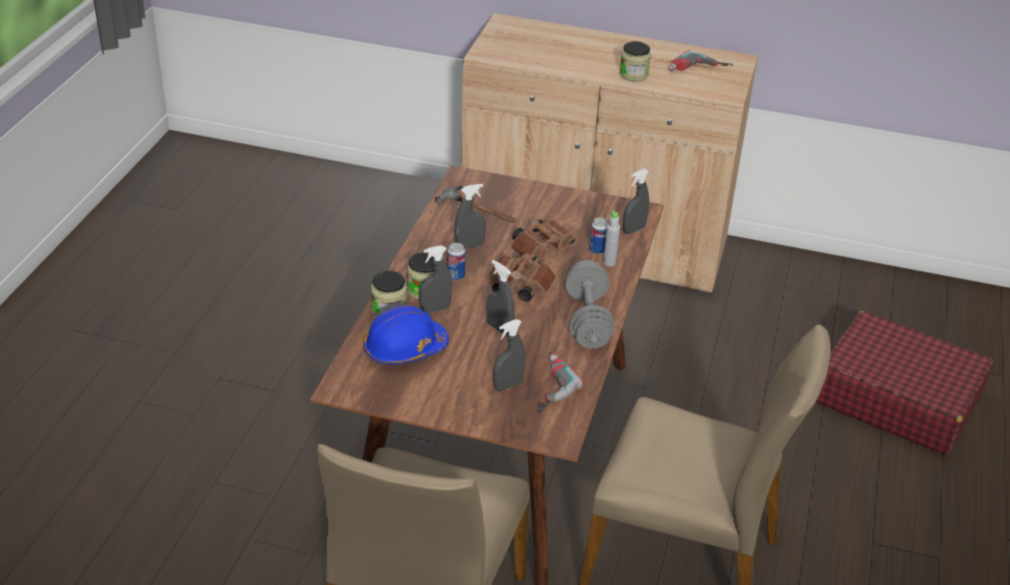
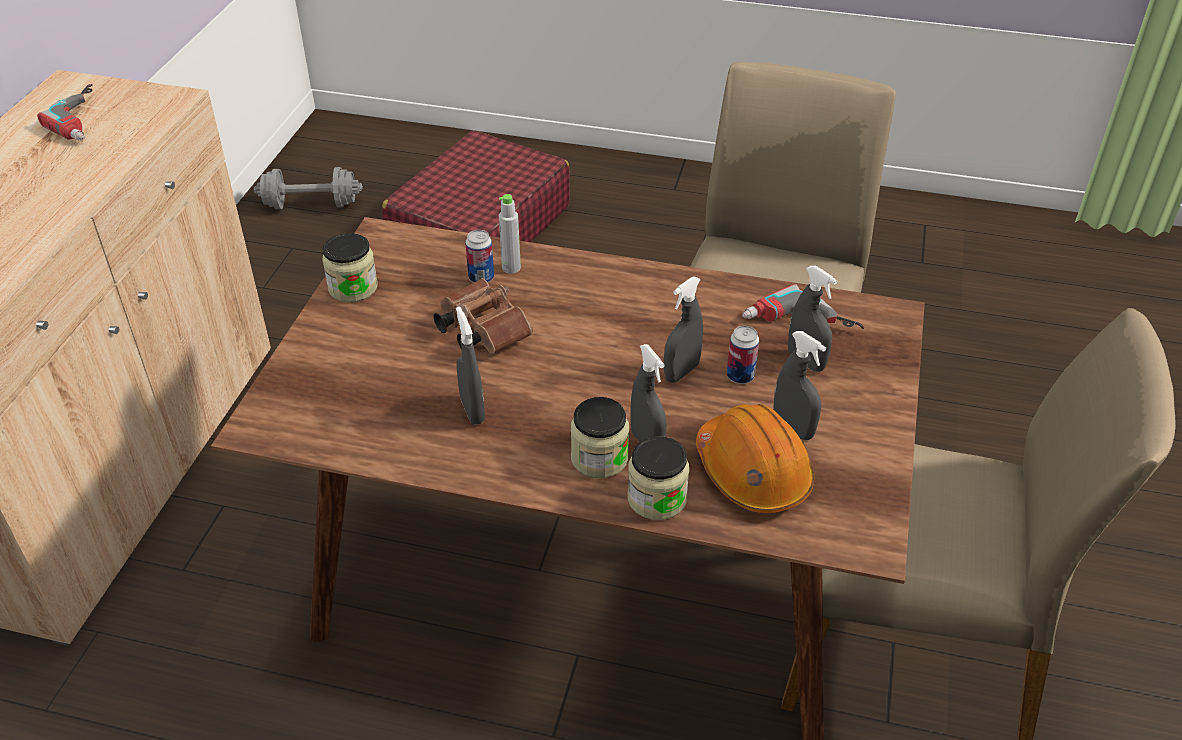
camera: 90 degrees left, 5 degrees up
blue hard hat [363,305,449,364] -> orange hard hat [696,404,814,513]
hammer [435,186,516,223] -> none
can [447,243,465,280] -> can moved to [727,326,759,384]
brown binoculars [487,254,556,302] -> none
grey dumbbell [565,260,615,348] -> grey dumbbell moved to [254,167,363,209]
jar [620,41,651,81] -> jar moved to [322,233,378,302]
grey spray bottle [623,169,649,234] -> grey spray bottle moved to [773,331,826,440]

